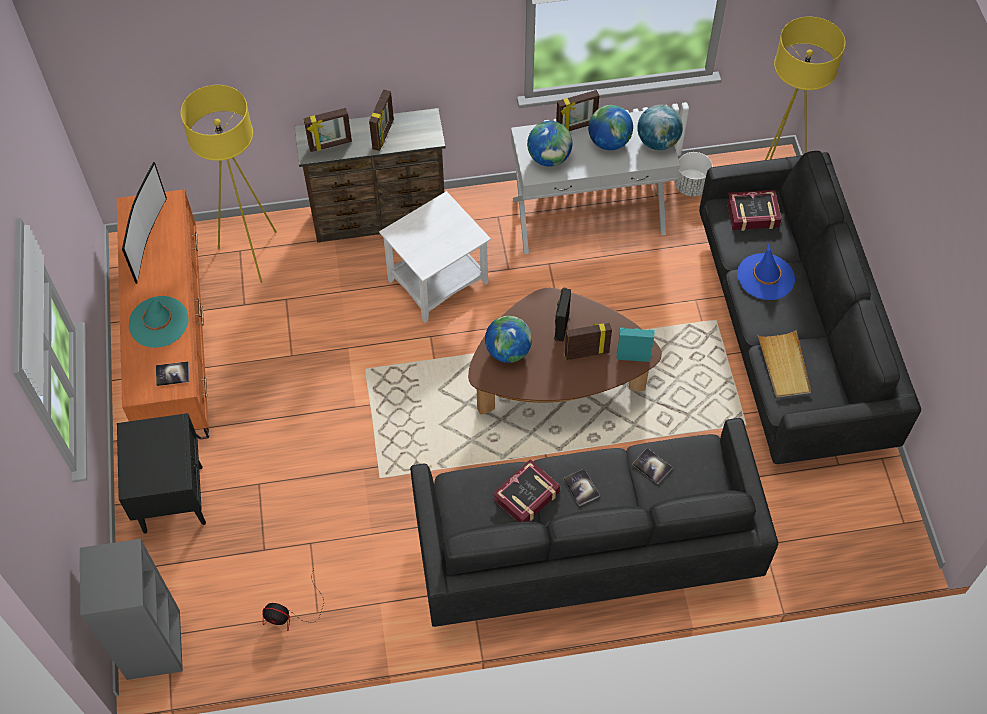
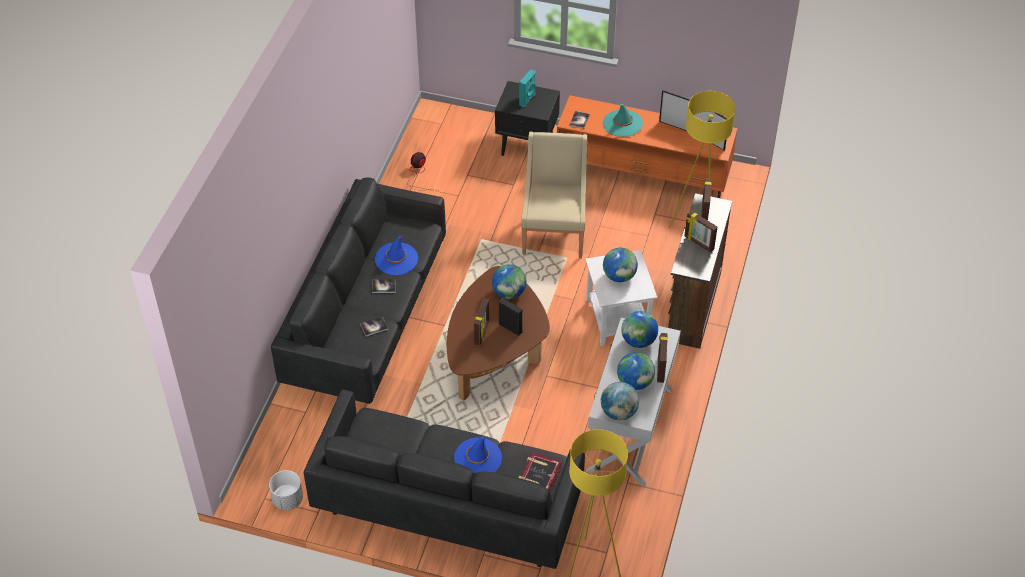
camera: 115 degrees right, 10 degrees down
grey bookcase [80,539,183,680] -> none
book [493,459,560,522] -> blue hat [375,236,418,275]
turquoise speaker [616,328,655,362] -> turquoise speaker moved to [519,69,536,108]
white planter [675,152,713,196] -> white planter moved to [269,470,303,510]
beige tray [758,330,811,397] -> none
none -> beige armchair [521,132,587,259]
none -> globe [603,248,638,282]

